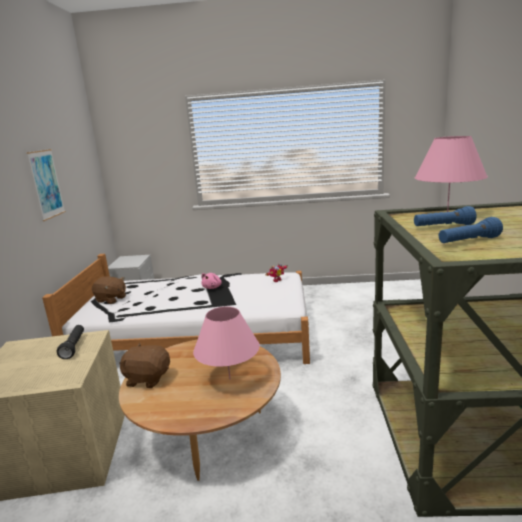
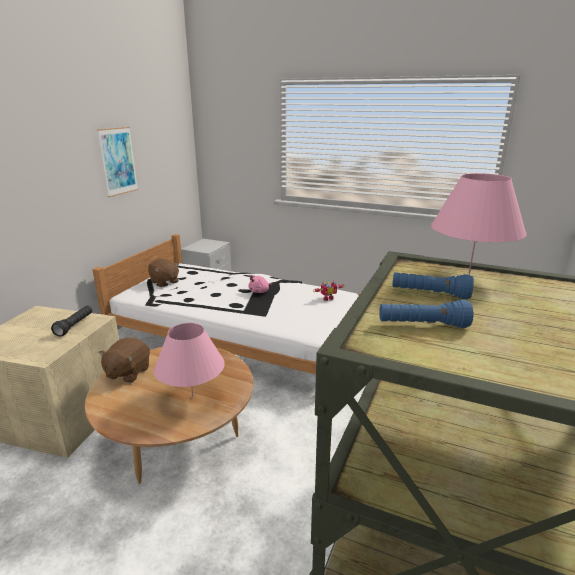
camera: 20 degrees right, 5 degrees up
brown plush toy [120,343,170,388] -> brown plush toy turned 105 degrees counterclockwise [99,338,150,383]

